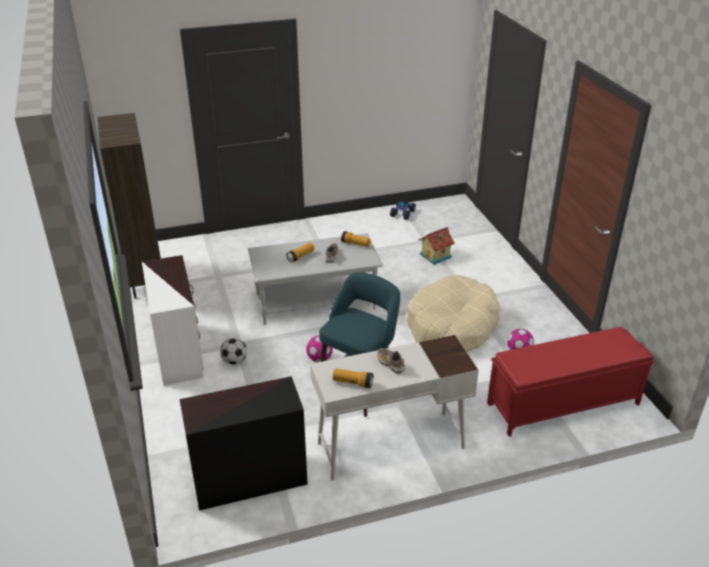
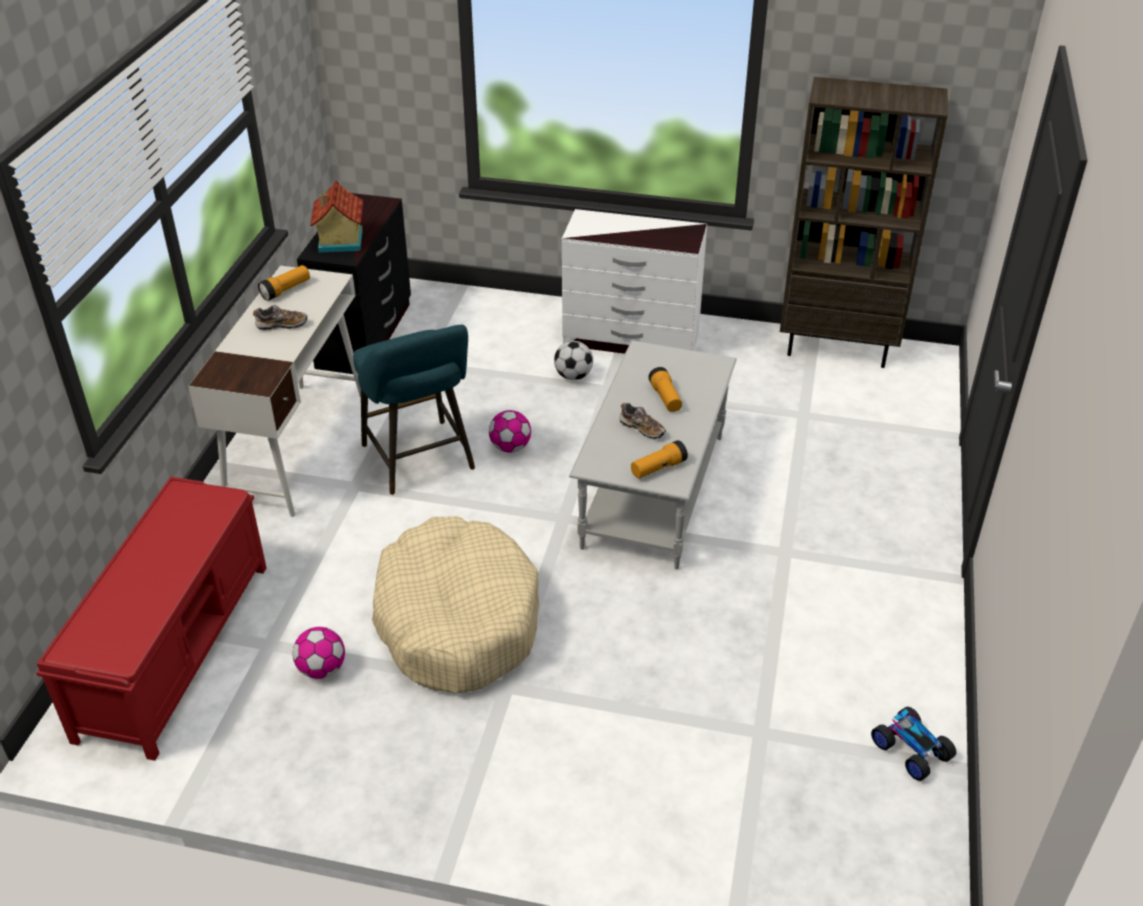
camera: 120 degrees right, 5 degrees up
toy house [418,227,455,265] -> toy house moved to [310,180,363,252]

